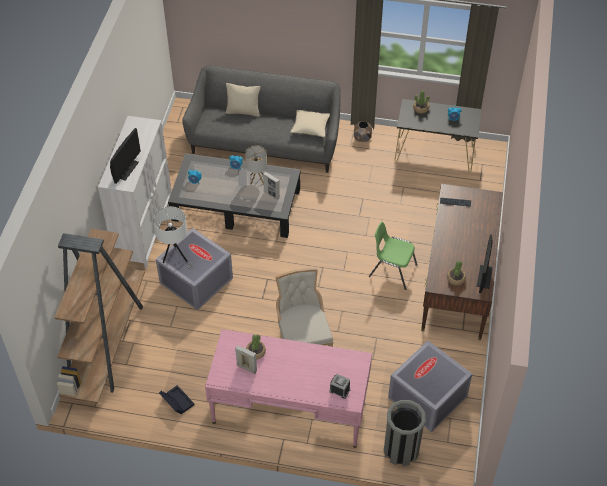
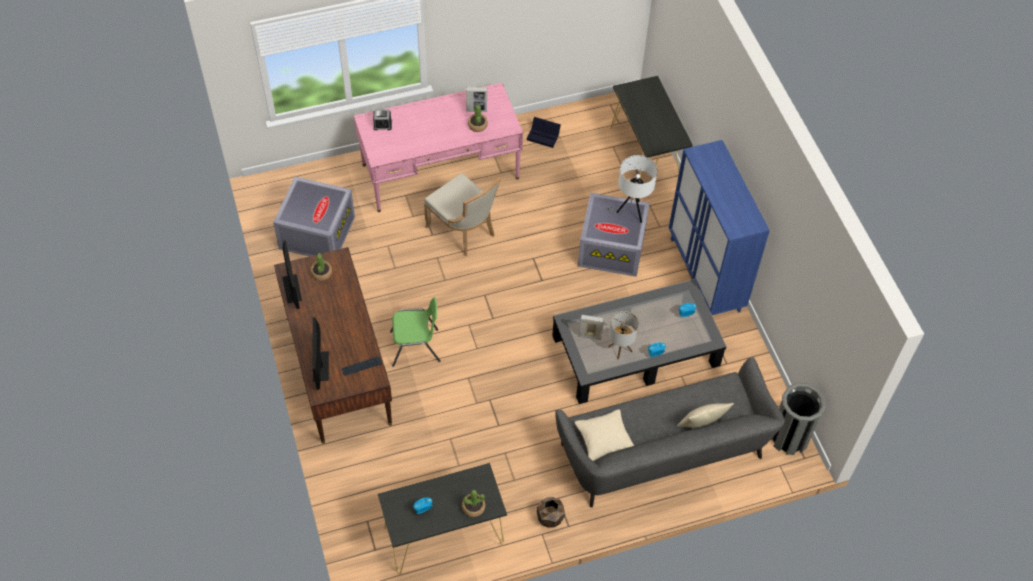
camera: 150 degrees right, 5 degrees up
brown bookcase [54,229,145,403] -> black console table [610,76,693,182]
white cabinet [98,116,172,268] -> blue cabinet [669,140,770,315]
monitor [110,128,141,184] -> monitor moved to [312,317,329,390]
grey trash can [384,400,426,466] -> grey trash can moved to [771,383,826,455]

